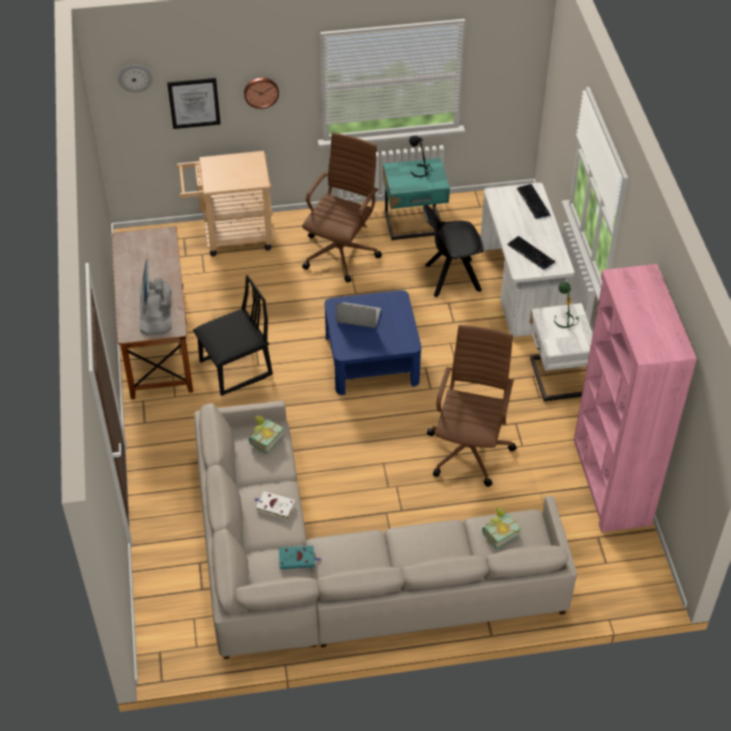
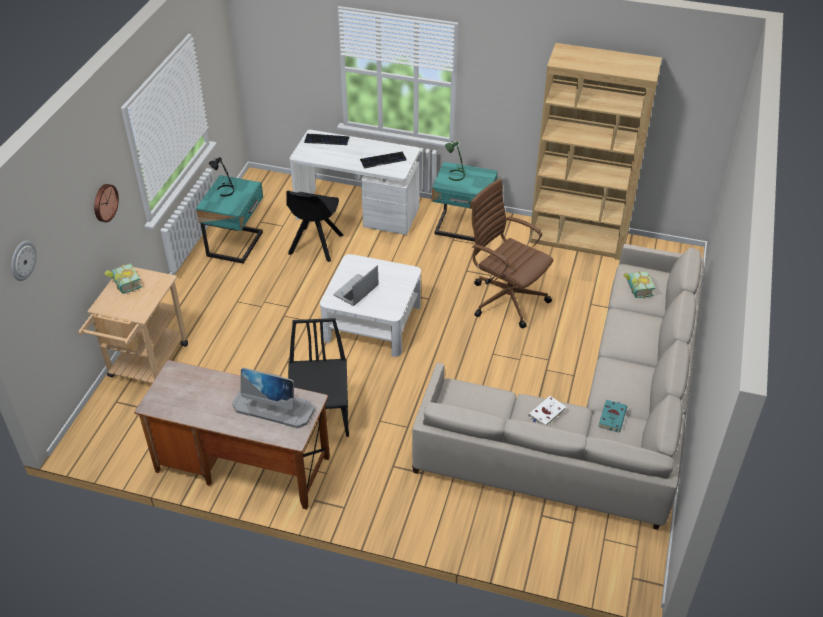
camera: 65 degrees left, 5 degrees down
picture [167,78,221,129] -> none
book [249,416,284,454] -> book moved to [104,263,142,294]
brown office chair [302,133,382,283] -> none
blue coffee table [324,290,421,395] -> white coffee table [320,254,421,357]
white nightstand [530,303,593,402] -> turquoise nightstand [432,162,498,242]
pink bookcase [574,264,697,532] -> brown bookcase [529,43,662,260]

